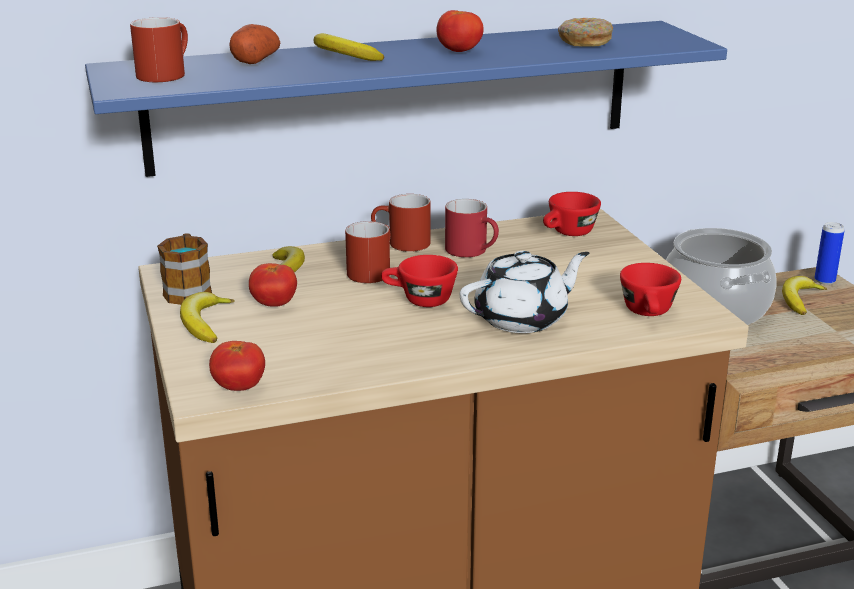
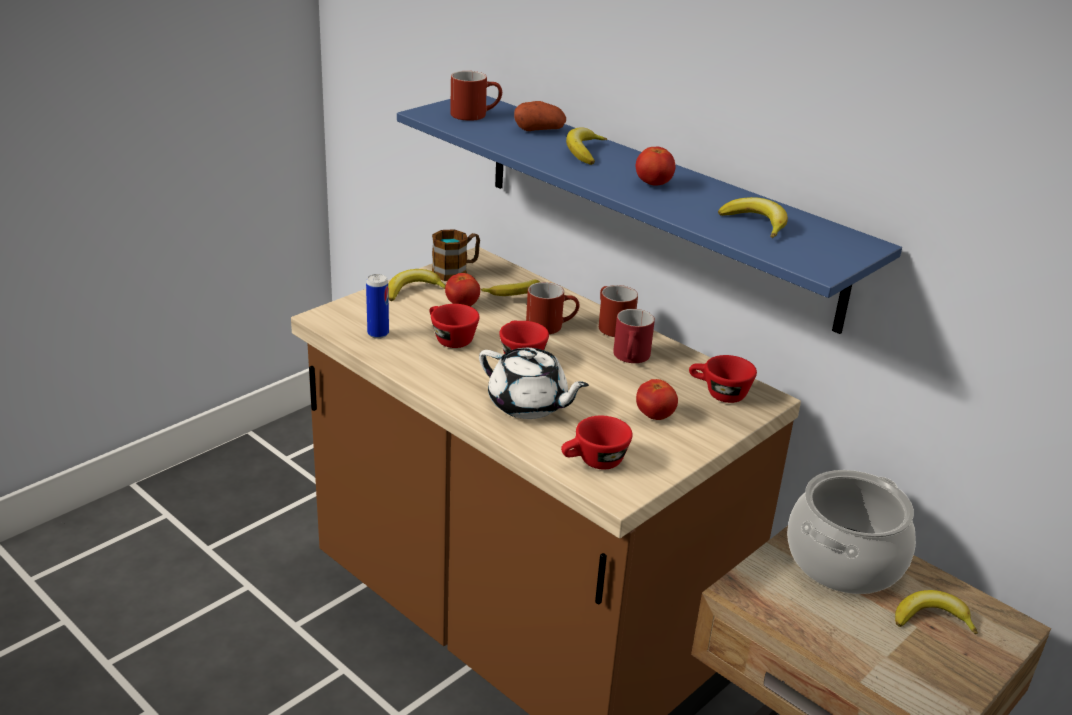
camera: 60 degrees right, 5 degrees up
tomato [209,341,265,391] -> tomato moved to [636,379,678,420]
donut [558,18,613,47] -> banana [718,197,788,238]
can [814,222,844,285] -> can moved to [366,274,389,339]
none -> red cup [429,304,479,348]

